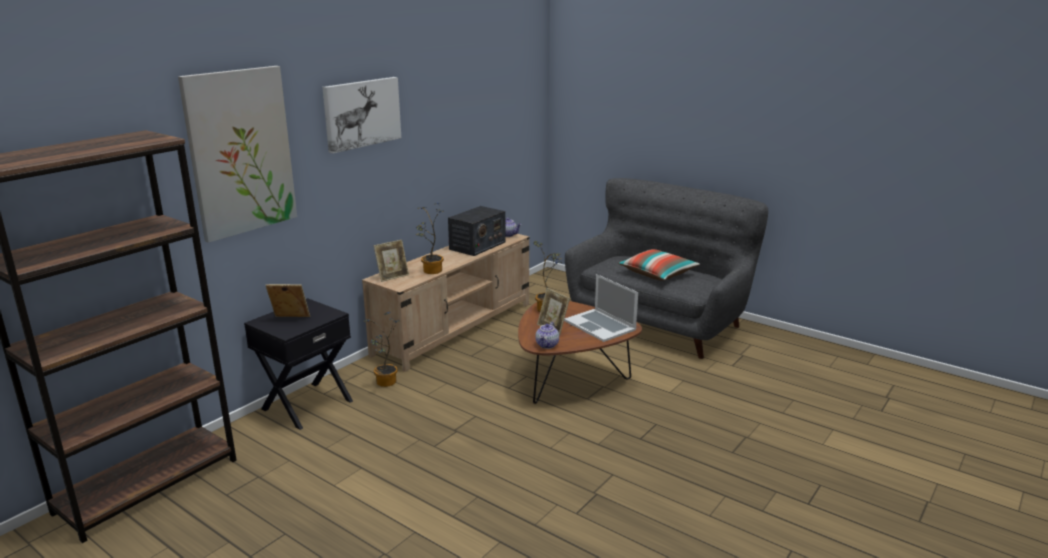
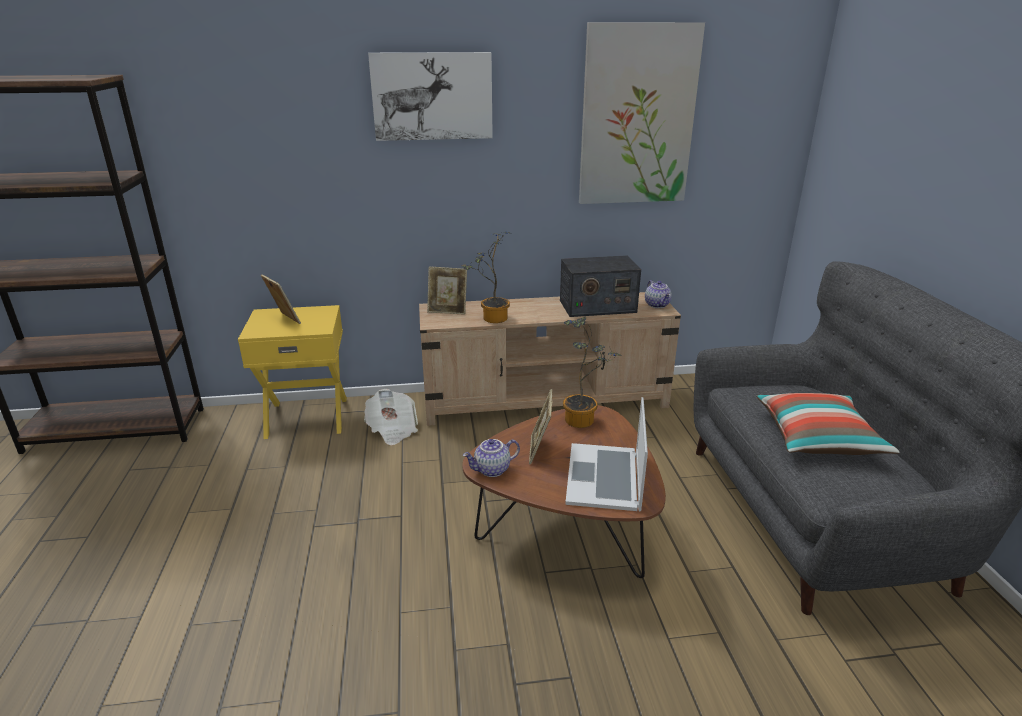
camera: 45 degrees right, 5 degrees up
picture [178,66,297,243] -> picture moved to [579,22,705,204]
black nightstand [244,298,353,430] -> yellow nightstand [238,305,347,439]
potted plant [364,312,401,387] -> newspaper [364,389,418,445]

